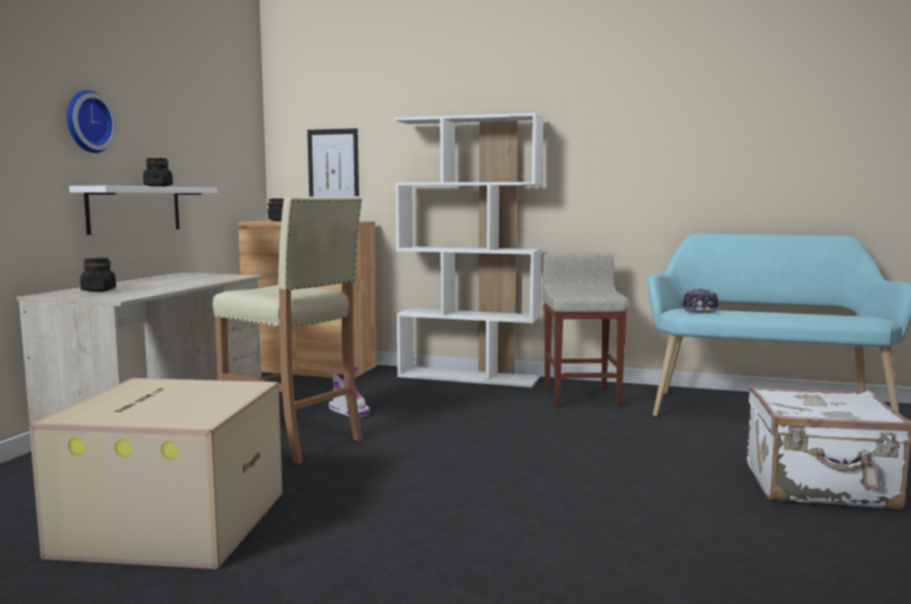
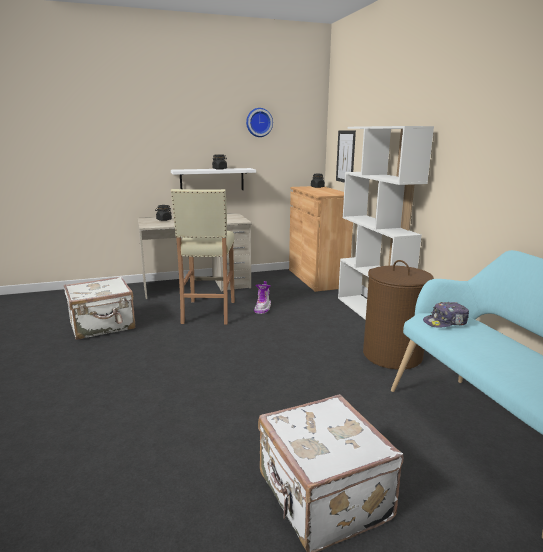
camera: 55 degrees right, 10 degrees up
cardboard box [29,378,283,569] -> white suitcase [64,276,136,340]
wall clock [67,90,117,153] -> wall clock moved to [246,108,273,137]
beige stool [543,253,629,407] -> brown laundry basket [363,260,434,369]

